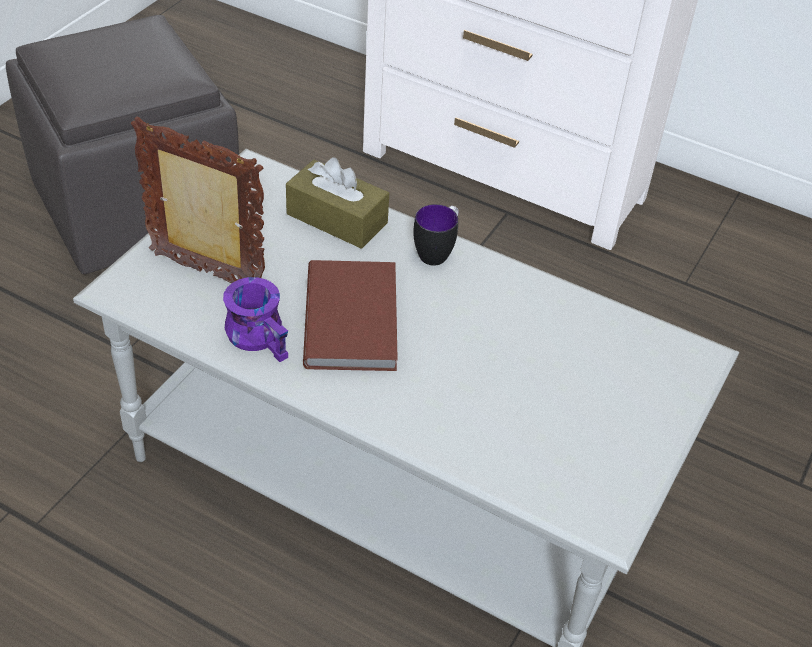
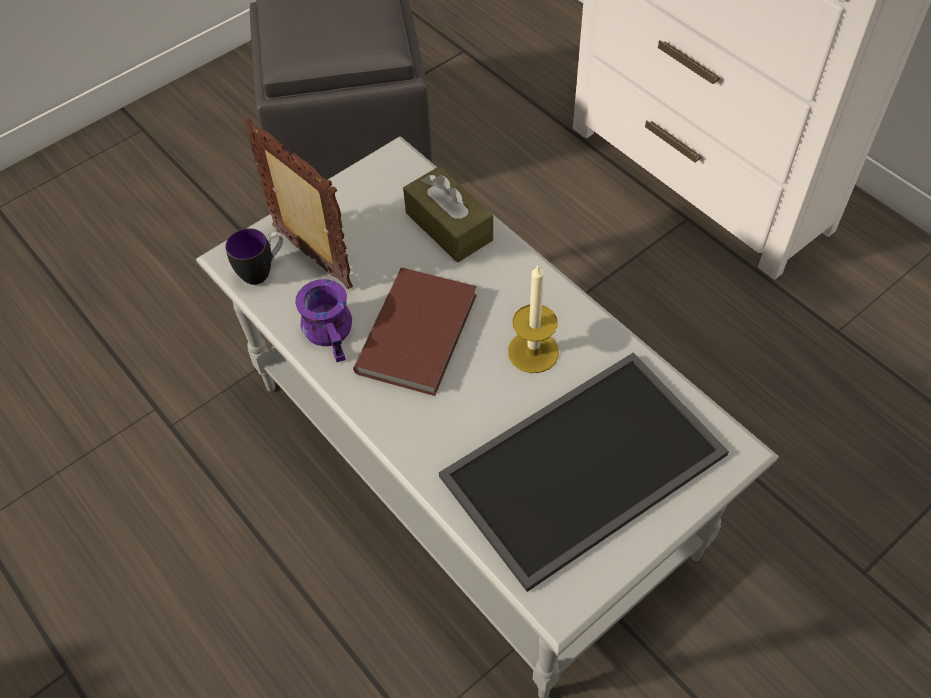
camera: 25 degrees right, 10 degrees up
mug [413,204,458,266] -> mug moved to [225,228,283,285]
none -> tray [439,352,729,592]
none -> candle [508,265,559,373]

